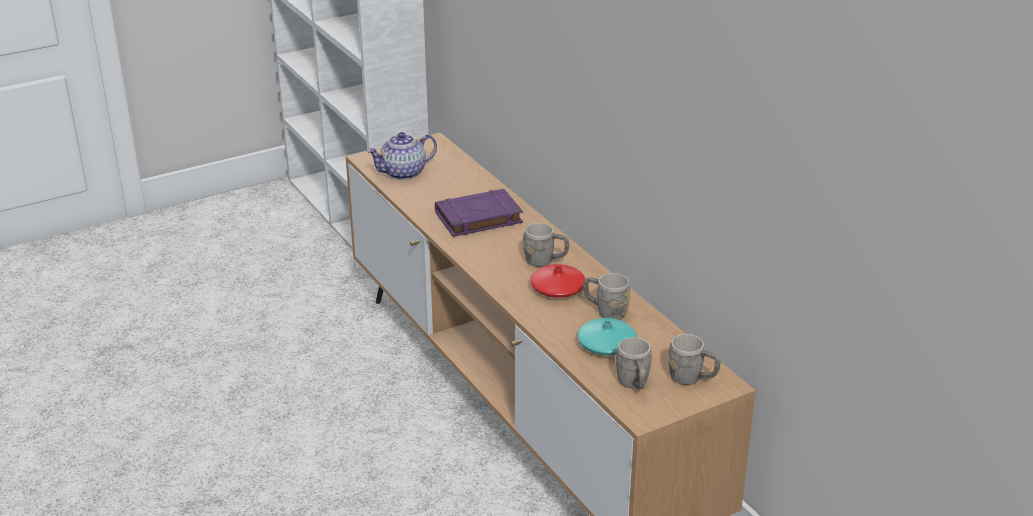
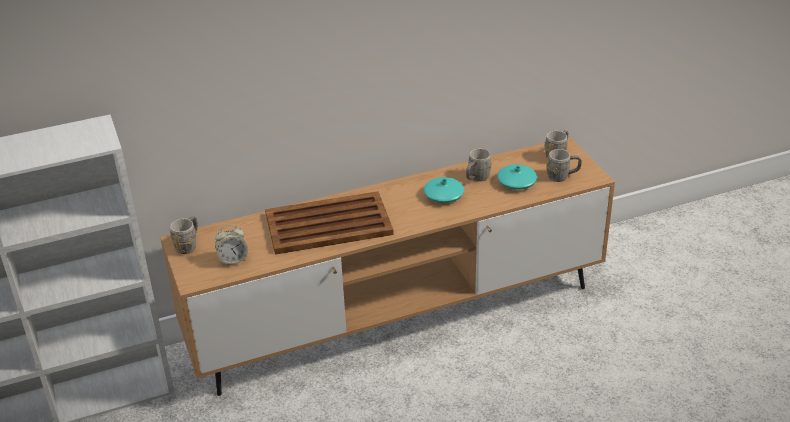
camera: 80 degrees left, 5 degrees up
teapot [366,132,437,180] -> alarm clock [215,225,248,266]
purple book [435,189,523,237] -> brown tray [265,191,394,255]
grey mug [523,223,569,267] -> grey mug moved to [170,216,198,254]
red vase [531,264,585,298] -> turquoise vase [424,177,464,203]

